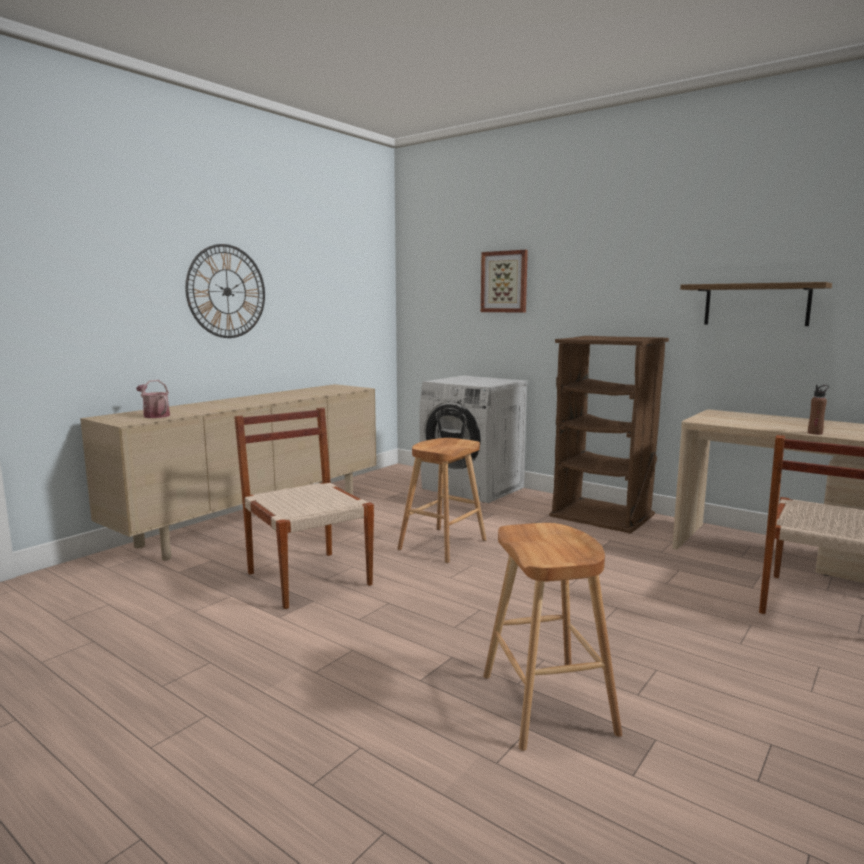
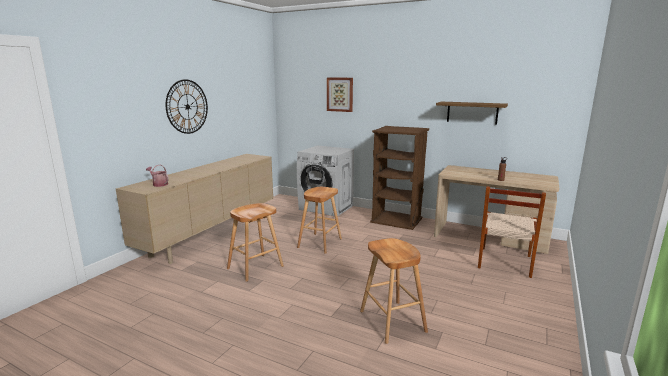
camera: 10 degrees left, 5 degrees up
chair [234,408,374,609] -> brown stool [227,203,284,282]

